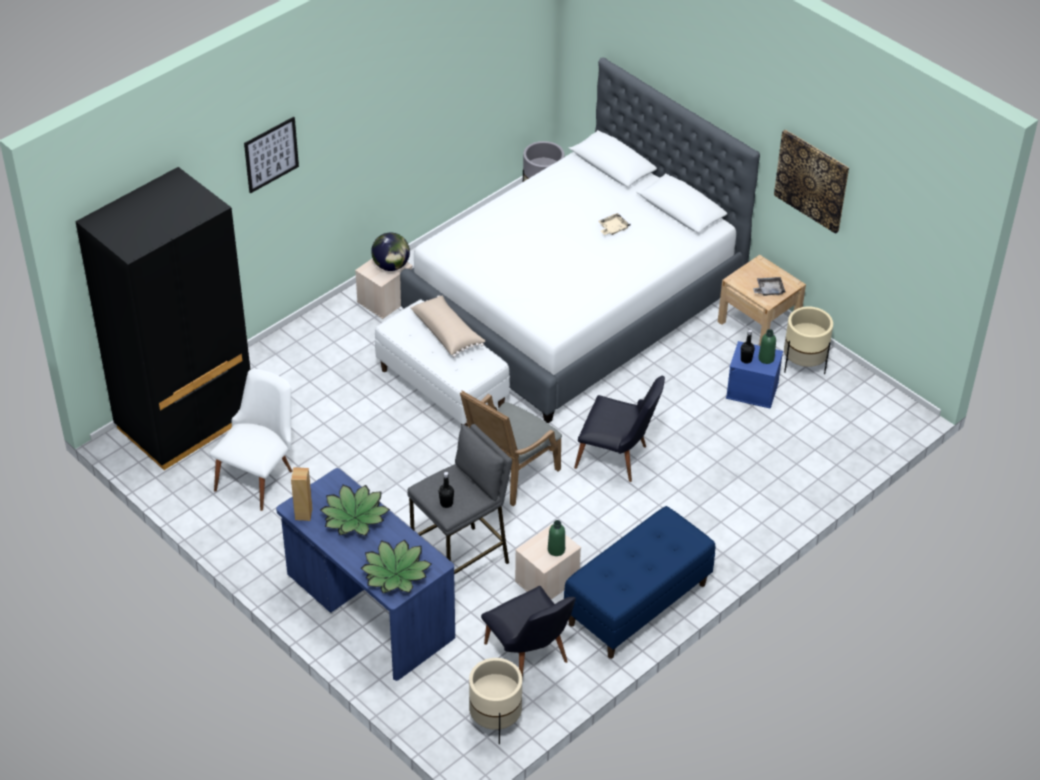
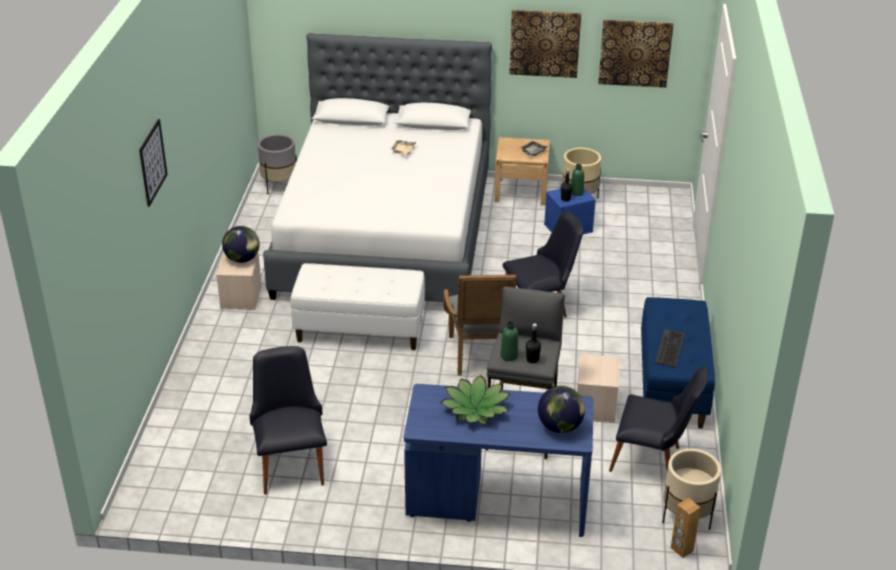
camera: 40 degrees left, 10 degrees down
black wardrobe [75,167,251,470] -> none
white chair [210,369,293,511] -> black chair [250,346,327,494]
brown speaker [291,467,313,521] -> brown speaker moved to [671,498,700,558]
potted plant [361,539,432,593] -> globe [538,386,585,433]
beige pillow [410,295,485,358] -> none
green bottle [548,520,565,556] -> green bottle moved to [500,321,518,361]
none -> picture [598,19,674,88]
none -> keyboard [655,329,685,368]

